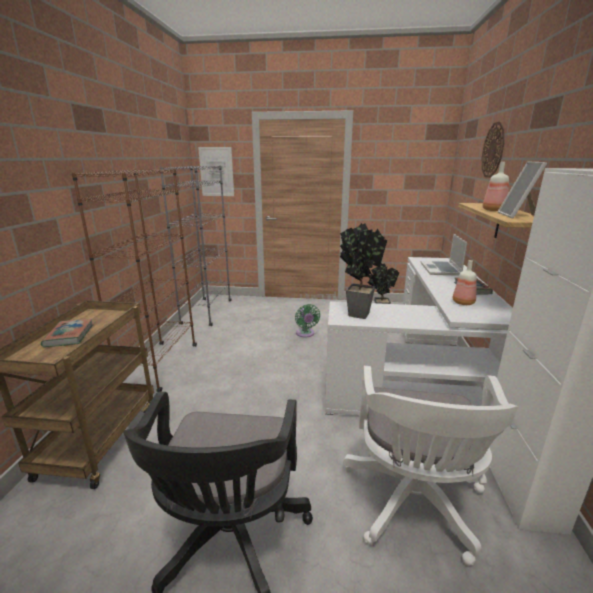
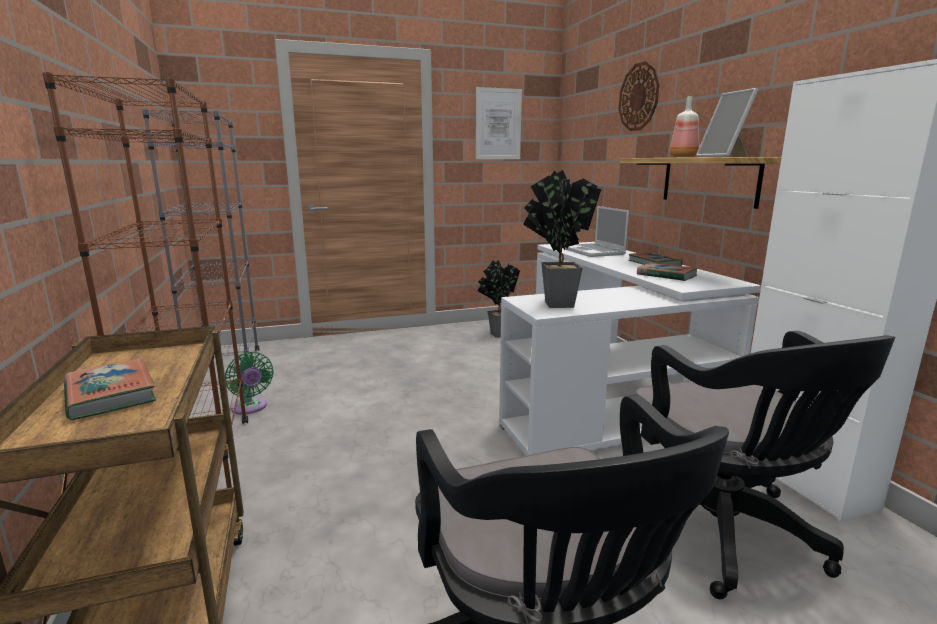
camera: 25 degrees left, 5 degrees down
picture [198,147,234,196] -> picture moved to [476,87,522,159]
green fan [295,304,320,337] -> green fan moved to [225,352,274,414]
white office chair [343,366,518,566] -> black office chair [636,331,896,599]
bottle [453,260,477,305] -> book [637,263,698,281]

